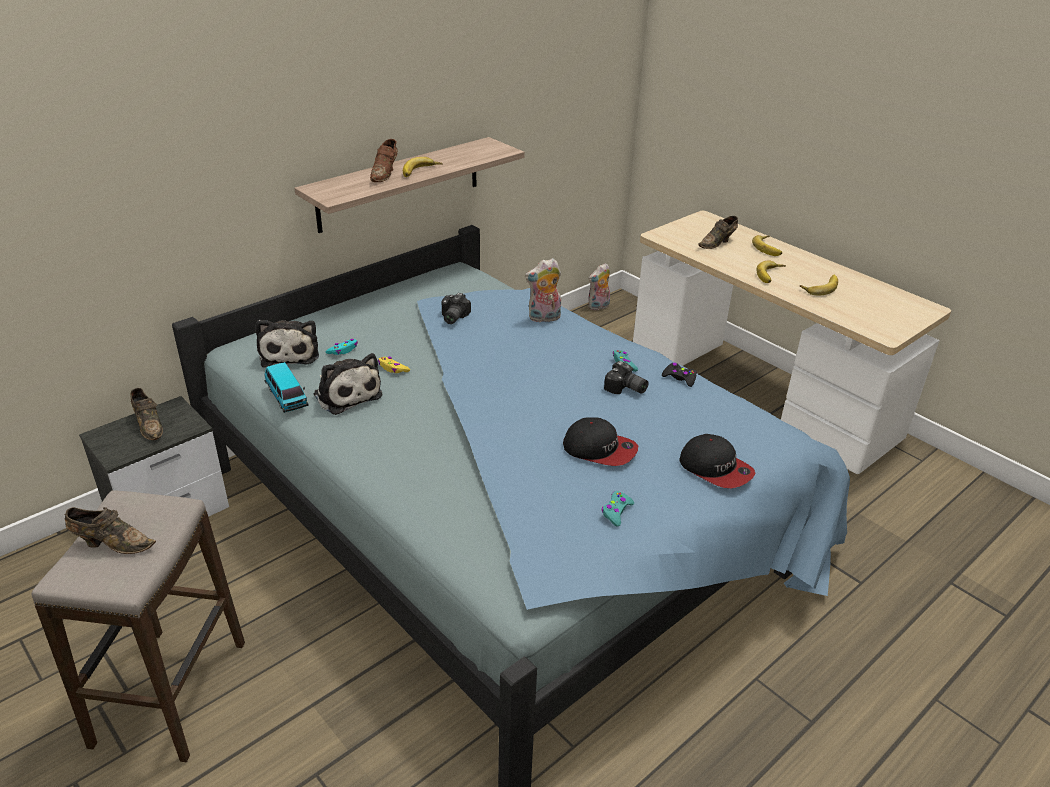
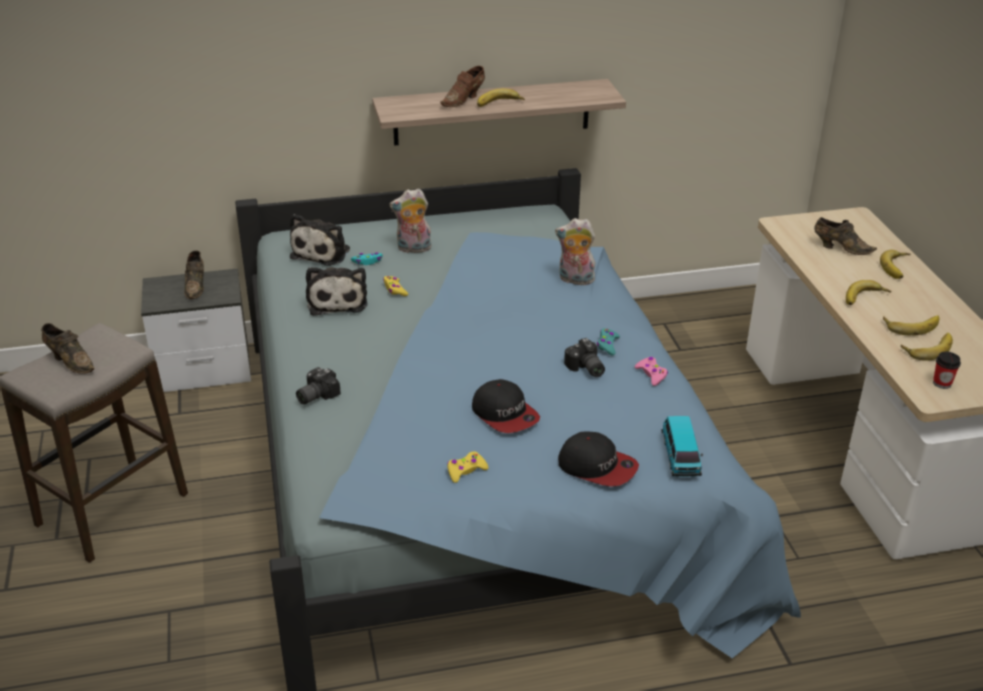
camera: 30 degrees right, 0 degrees up
toy car [264,362,309,413] -> toy car moved to [662,416,703,476]
camera [442,293,471,324] -> camera moved to [296,367,341,404]
plush toy [588,263,610,310] -> plush toy moved to [389,189,432,253]
turquoise game controller [602,491,634,527] -> yellow game controller [447,451,489,483]
black game controller [662,363,697,387] -> pink game controller [635,357,668,386]
cap [679,434,756,488] -> cap turned 45 degrees counterclockwise [558,432,639,486]
brown shoe [699,216,738,249] -> brown shoe turned 150 degrees counterclockwise [814,217,877,255]
none -> banana [901,333,953,361]
none -> cup [933,352,961,389]

